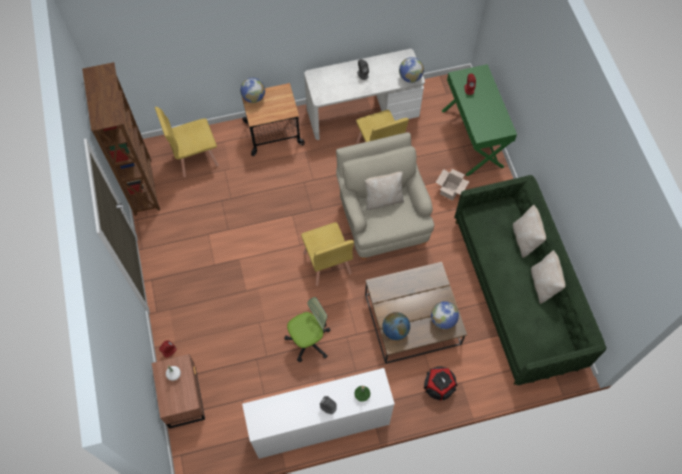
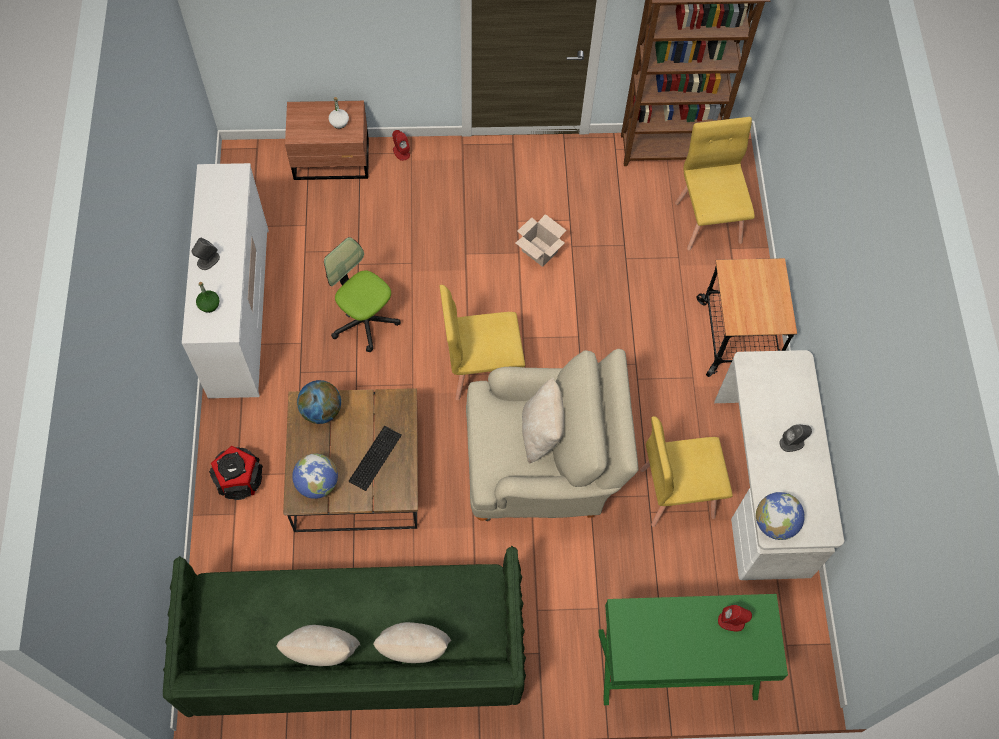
camera: 100 degrees right, 0 degrees up
globe [240,78,265,103] -> none
office chair [284,297,330,362] -> office chair turned 150 degrees clockwise [324,237,401,352]
cardboard box [436,169,469,200] -> cardboard box moved to [516,214,567,267]
none -> keyboard [348,426,402,491]

